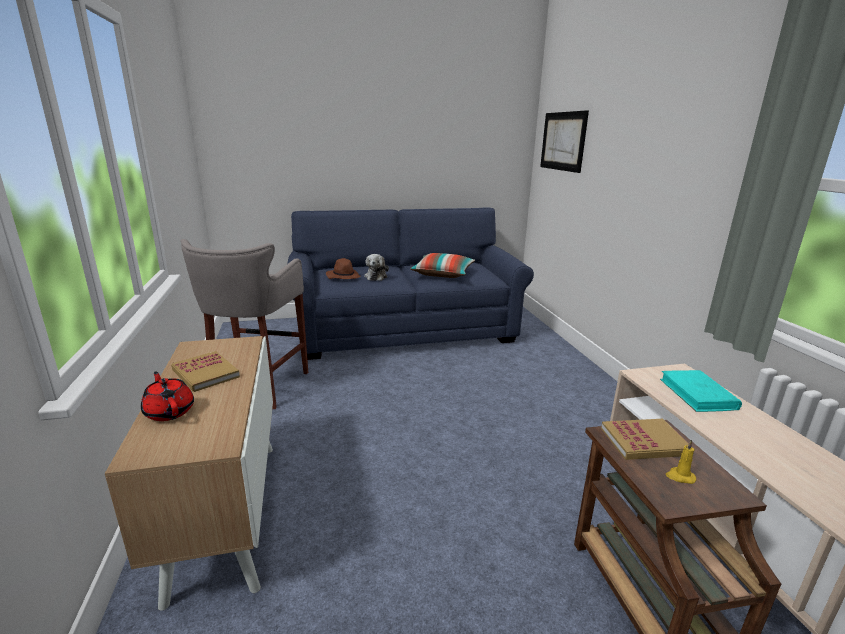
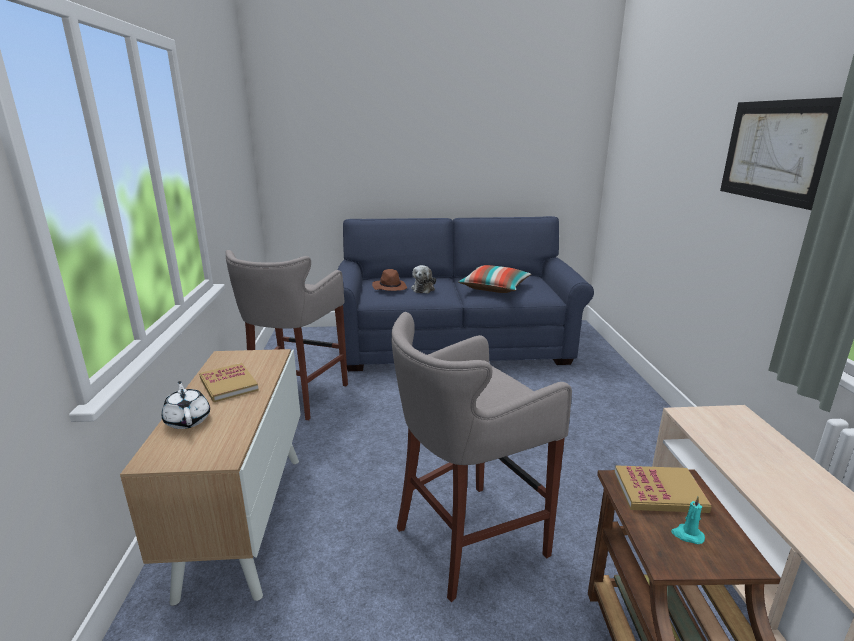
camera: 10 degrees right, 0 degrees up
red teapot [141,371,194,421] -> white teapot [162,381,210,429]
picture [540,110,589,173] -> picture moved to [720,97,842,210]
turquoise book [660,370,742,412] -> none
yellow candle [666,440,696,484] -> turquoise candle [671,497,705,544]
none -> grey stool [391,312,572,602]

